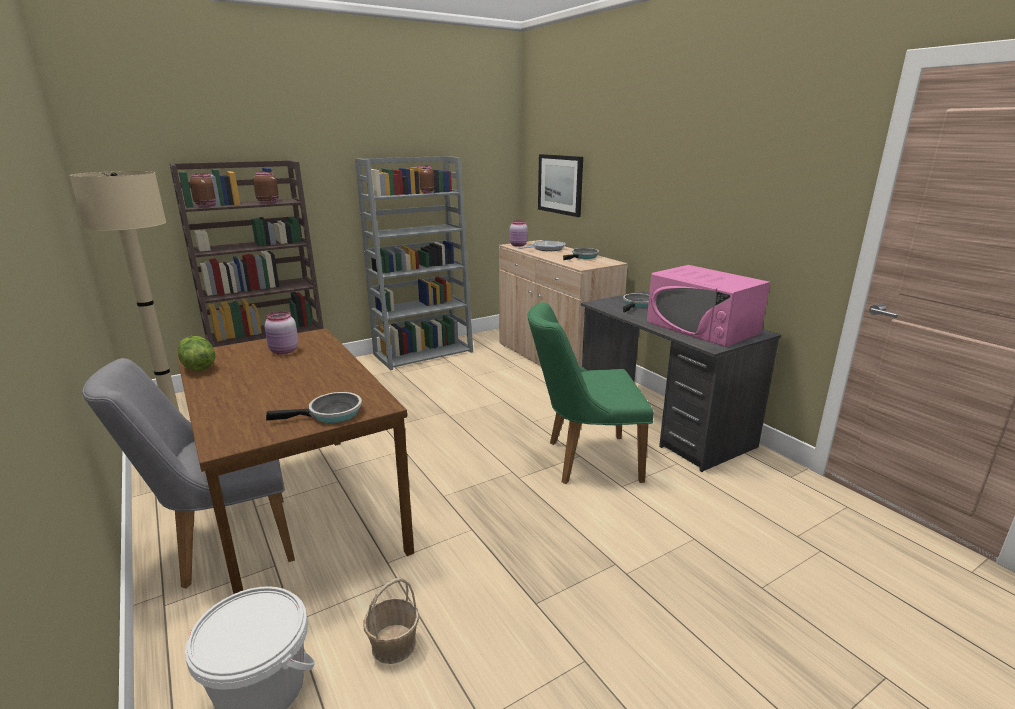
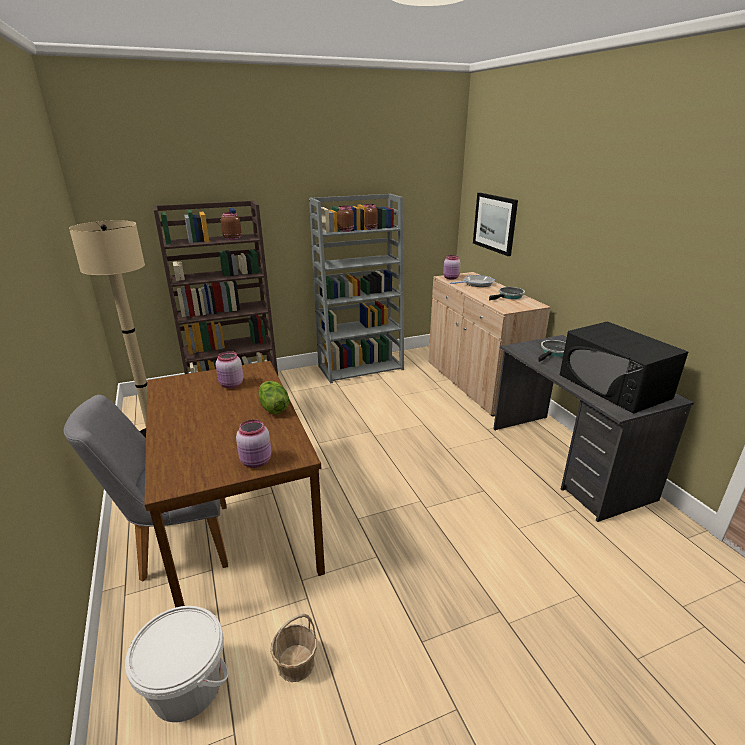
camera: 10 degrees right, 5 degrees up
lettuce [178,336,215,371] -> lettuce moved to [258,381,289,414]
brown jar [190,173,216,207] -> brown jar moved to [337,206,354,232]
frying pan [266,392,362,423] -> pink jar [236,419,271,468]
green chair [528,302,654,484] -> none
pink microwave [647,265,770,347] -> black microwave [560,321,688,414]

